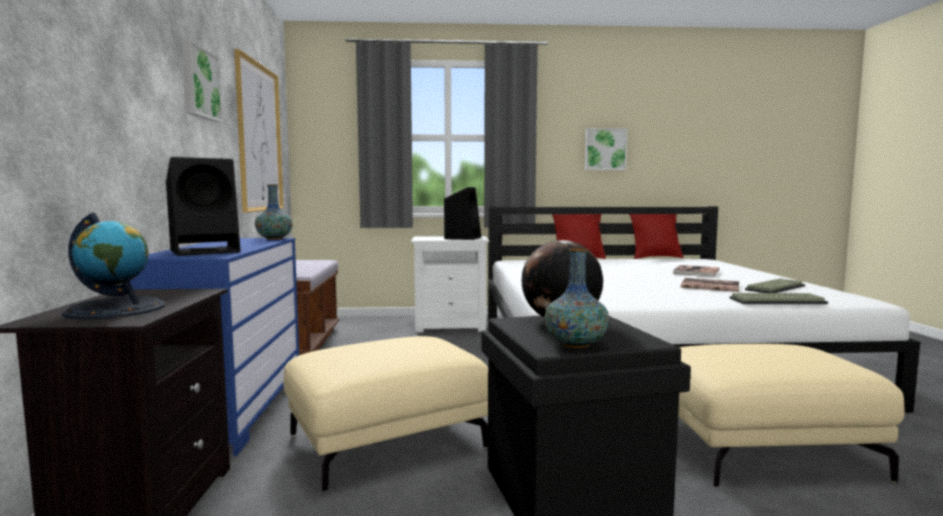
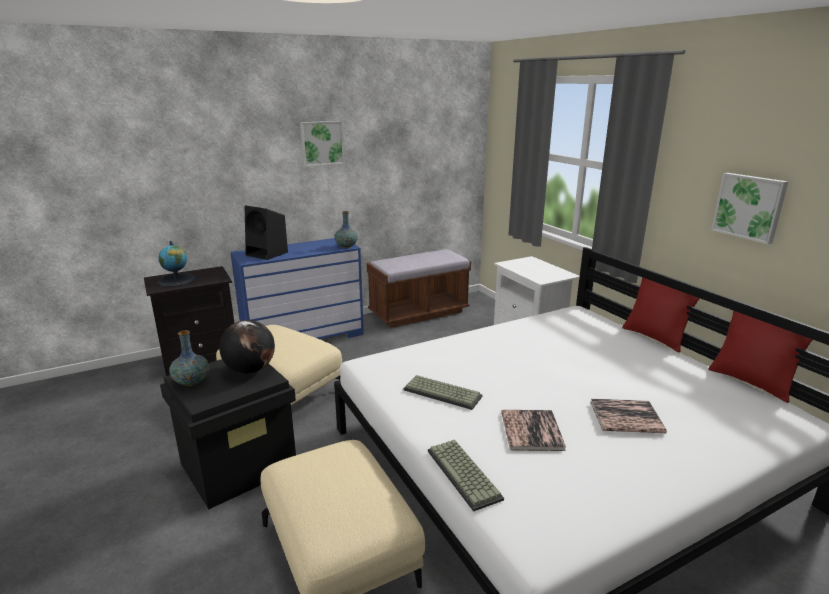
camera: 65 degrees right, 15 degrees up
picture [234,49,284,213] -> none
black speaker [444,187,481,240] -> none
keyboard [745,279,805,293] -> keyboard moved to [403,375,482,410]

